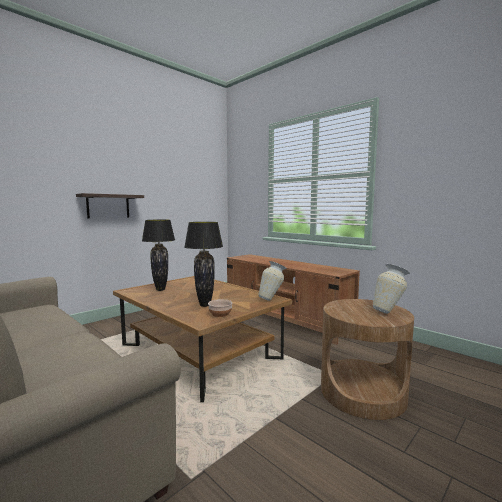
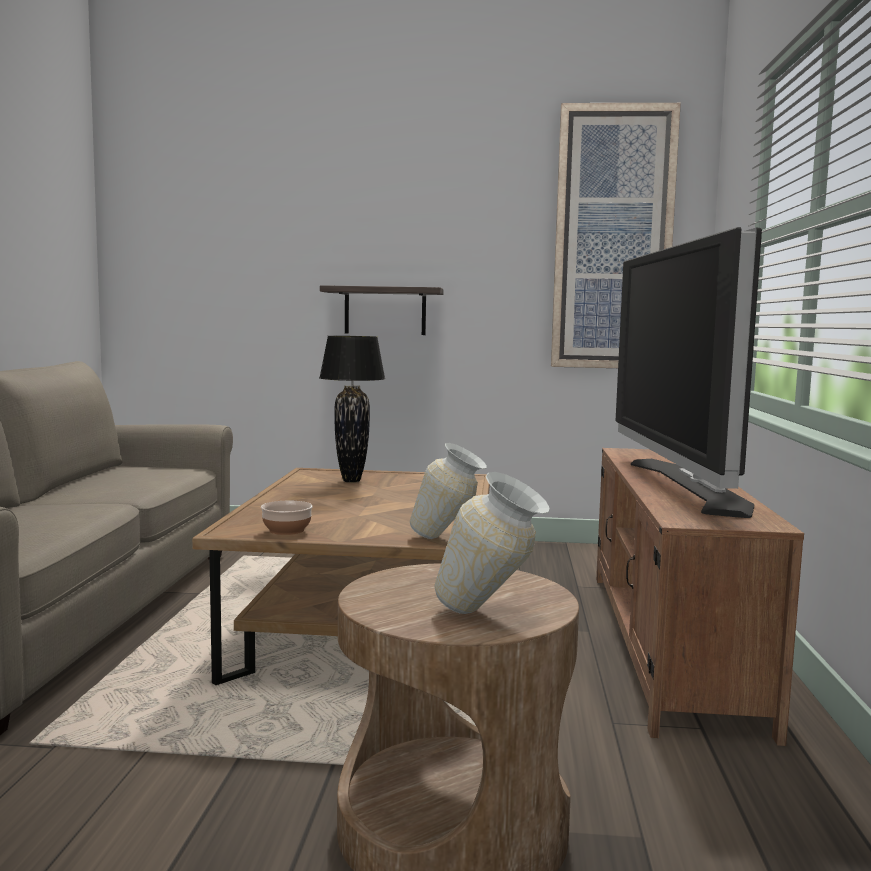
camera: 50 degrees right, 0 degrees up
black table lamp [184,222,223,307] -> none
none -> picture [551,103,681,368]
none -> television [616,227,762,518]

